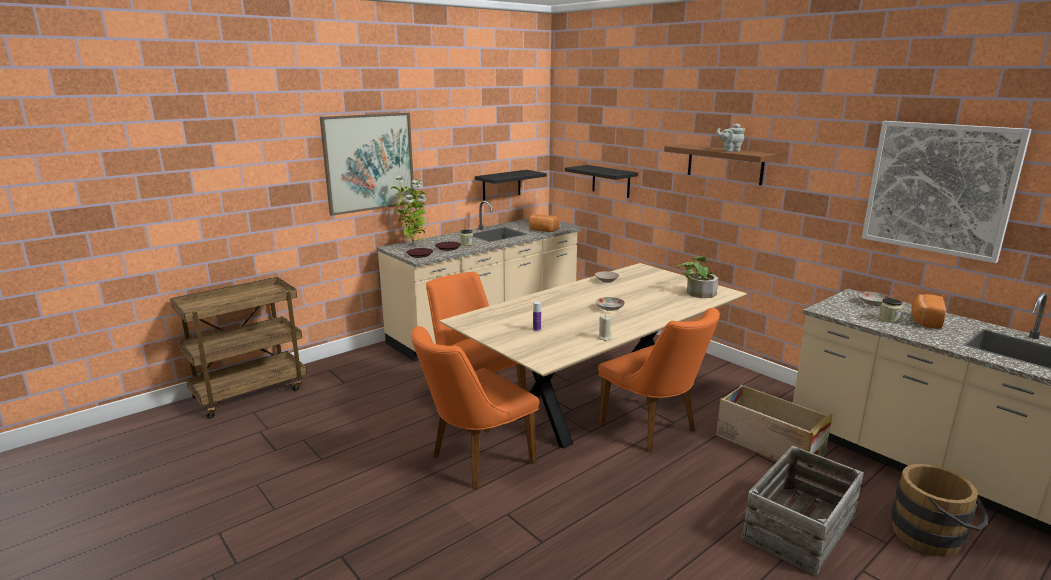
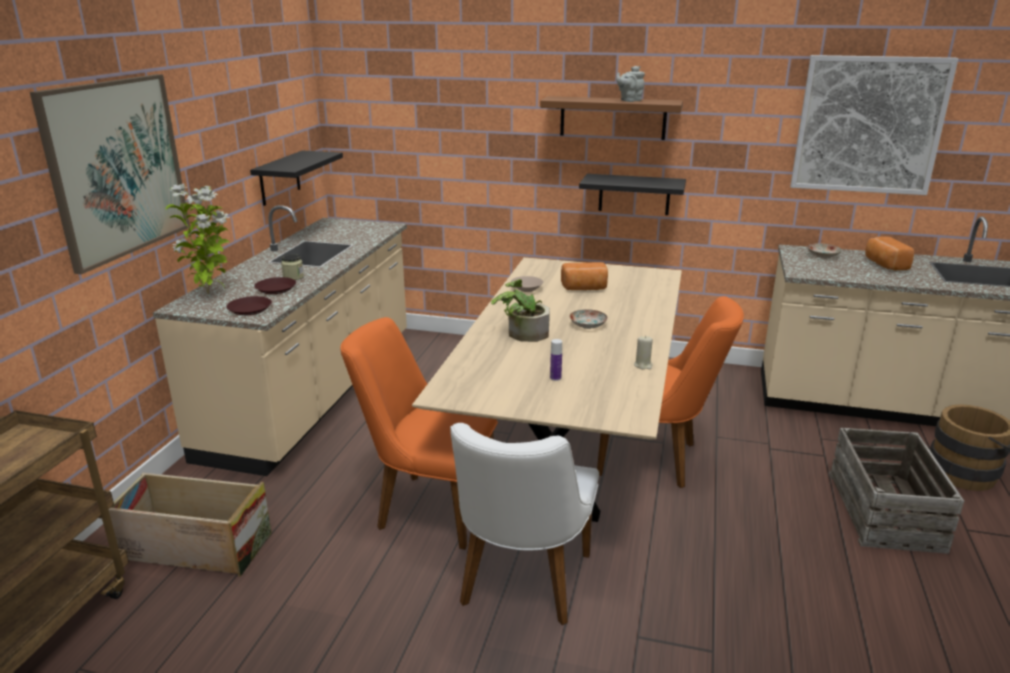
camera: 35 degrees left, 5 degrees up
orange chair [411,326,539,489] -> white chair [450,423,599,625]
bread [529,214,559,232] -> bread moved to [561,262,608,290]
black shelf [565,165,638,198] -> black shelf moved to [579,174,686,215]
potted plant [676,256,718,298] -> potted plant moved to [491,279,550,342]
crate [716,385,833,468] -> crate moved to [108,473,272,577]
jar [878,298,902,323] -> none

